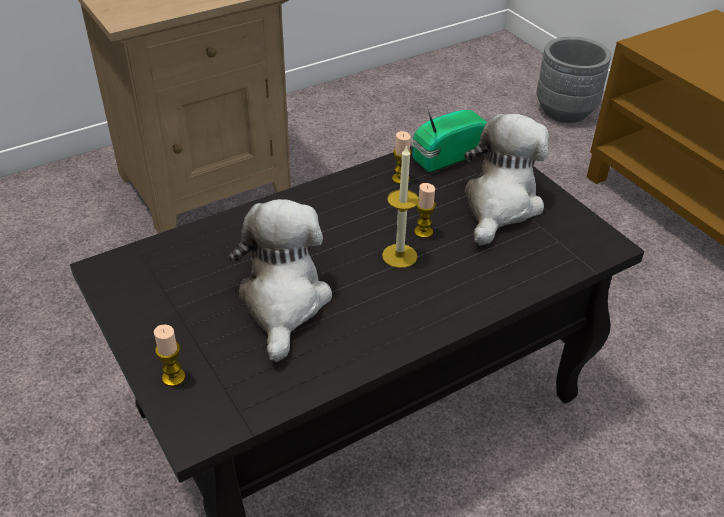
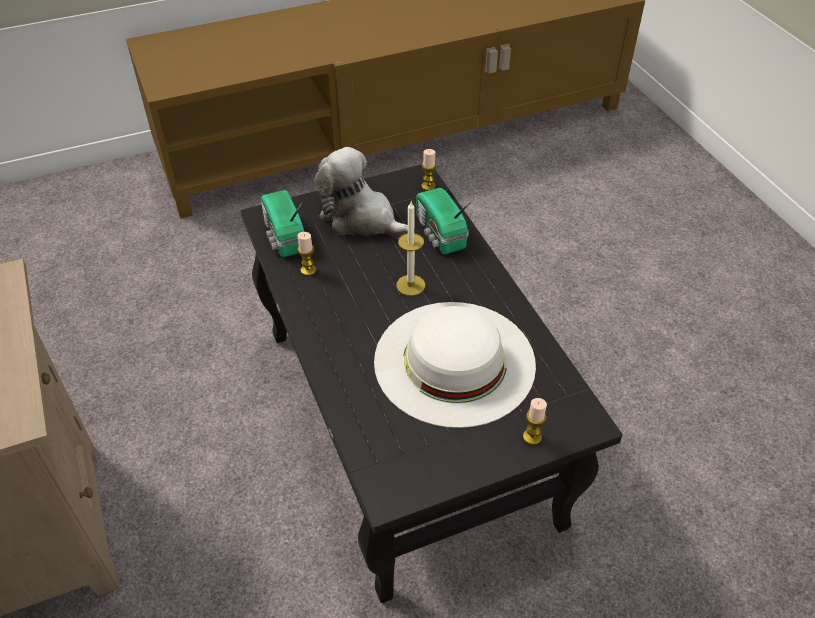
camera: 80 degrees left, 5 degrees up
plush toy [229,199,332,362] -> white hat [374,302,536,428]
candle [414,183,436,238] -> candle moved to [422,149,437,191]
grey planter [537,37,611,123] -> none
none -> radio [416,188,474,254]

